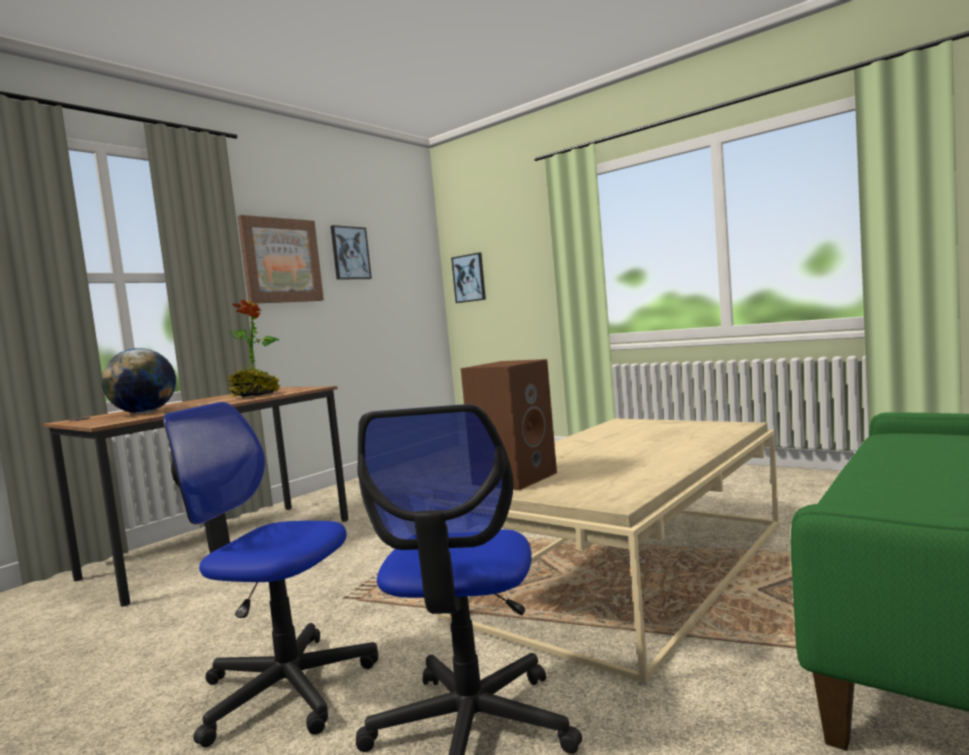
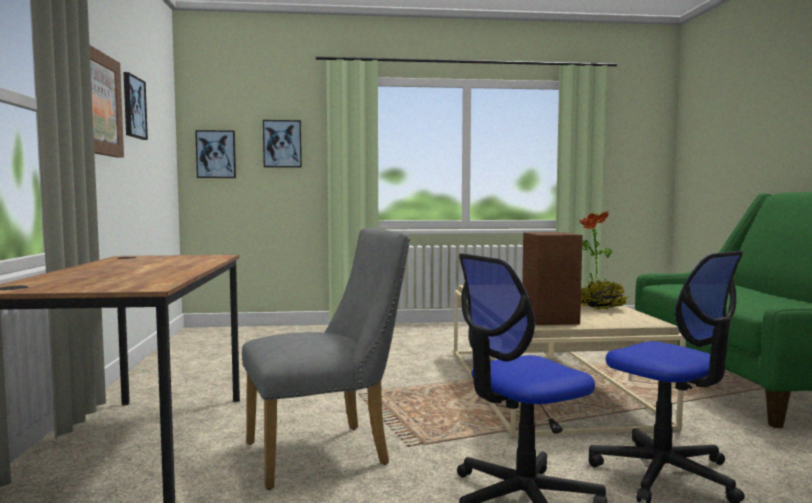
camera: 45 degrees left, 0 degrees up
globe [102,348,176,413] -> none
potted plant [227,299,281,397] -> potted plant moved to [579,211,629,310]
none -> grey chair [242,228,410,490]
none -> picture [263,120,302,168]

